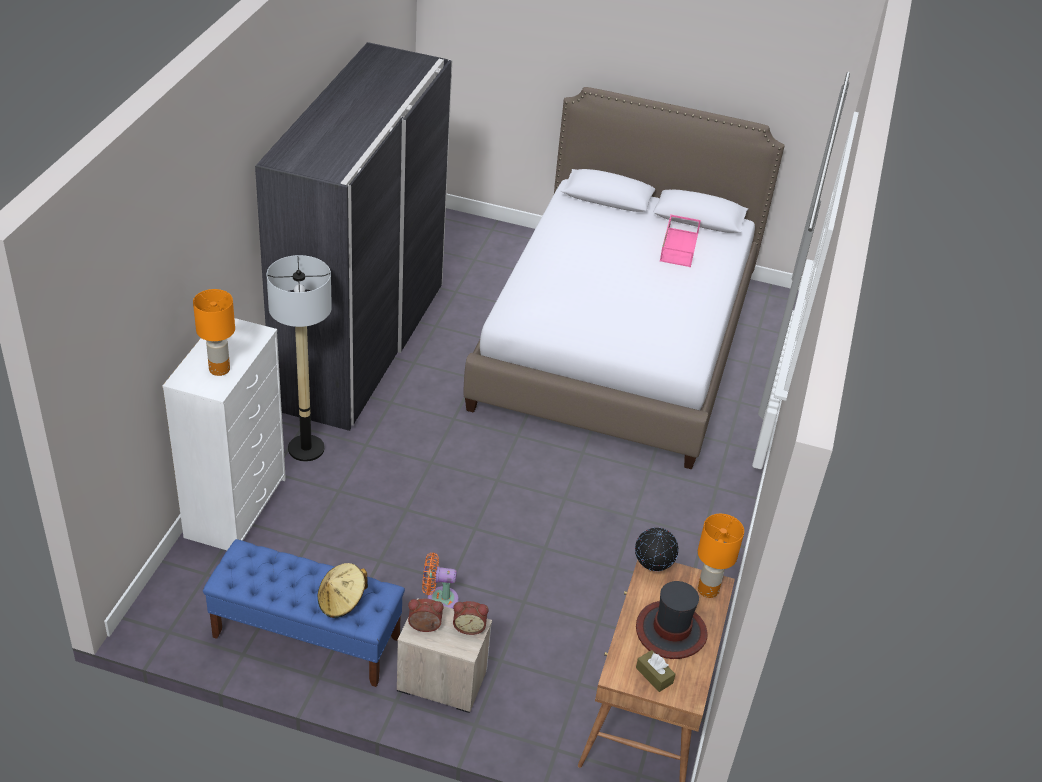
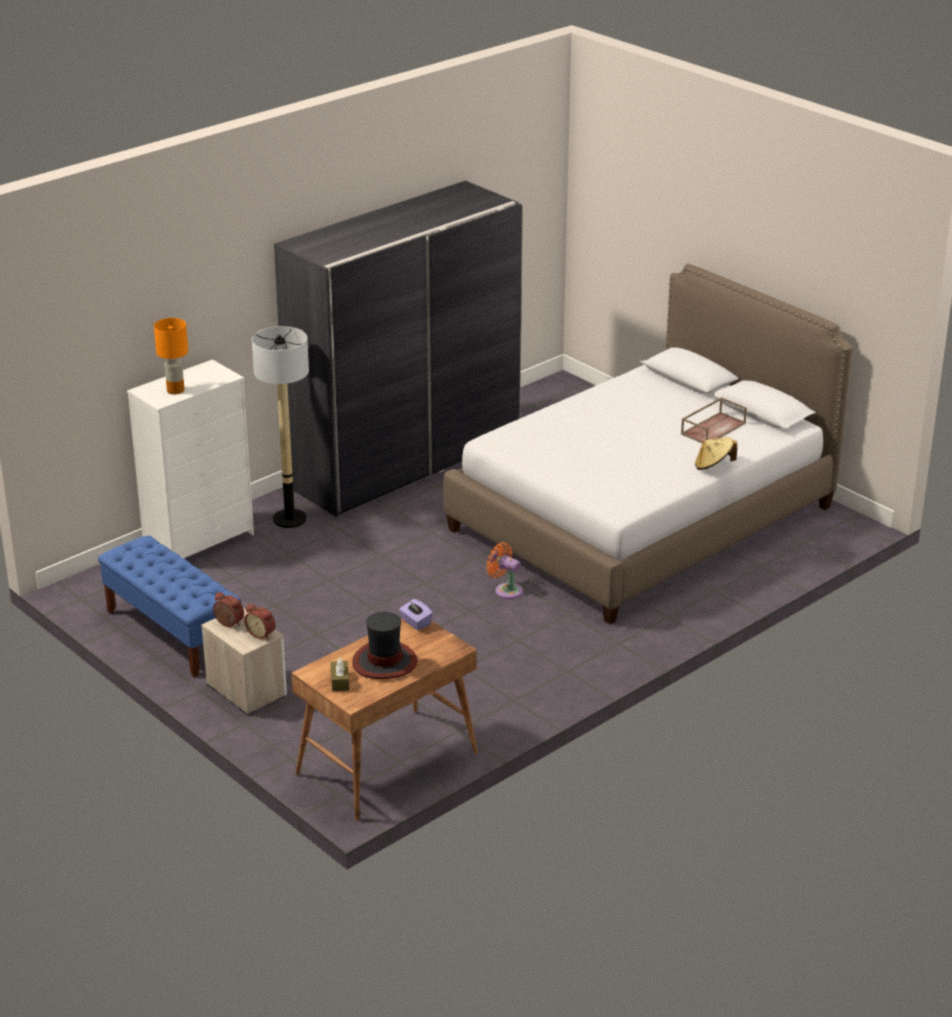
camera: 35 degrees right, 10 degrees down
beige hat [318,563,368,618] -> beige hat moved to [695,437,737,470]
orange fan [422,552,459,609] -> orange fan moved to [486,542,523,599]
globe [635,527,679,571] -> purple tissue box [399,599,433,630]
pink tray [660,214,701,267] -> brown tray [681,397,747,444]
orange table lamp [698,514,744,598] -> none

